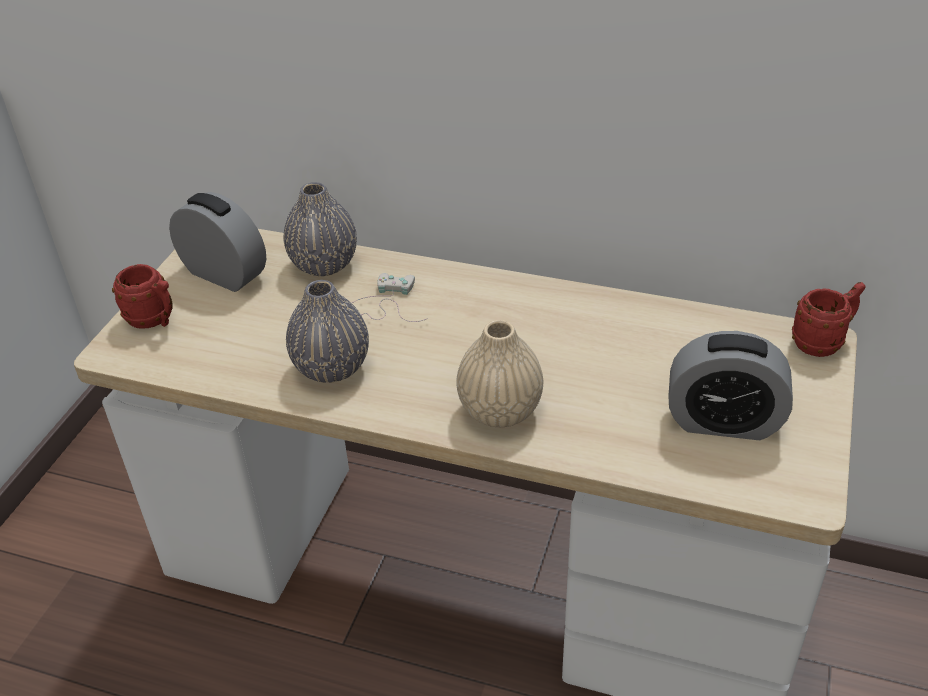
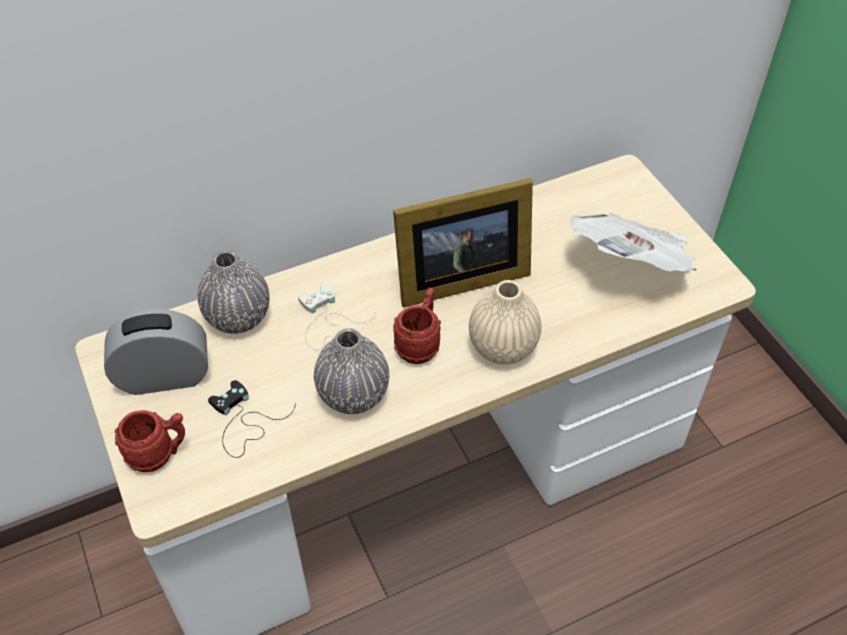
camera: 45 degrees left, 10 degrees up
alarm clock [668,331,793,440] -> newspaper [570,213,696,271]
red mug [792,282,866,357] -> red mug moved to [393,287,441,364]
none -> black game controller [208,380,296,458]
none -> picture frame [393,178,533,308]

